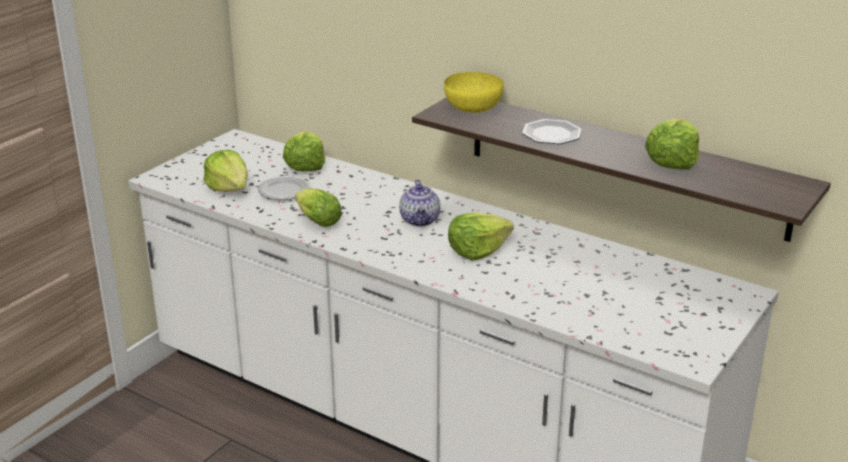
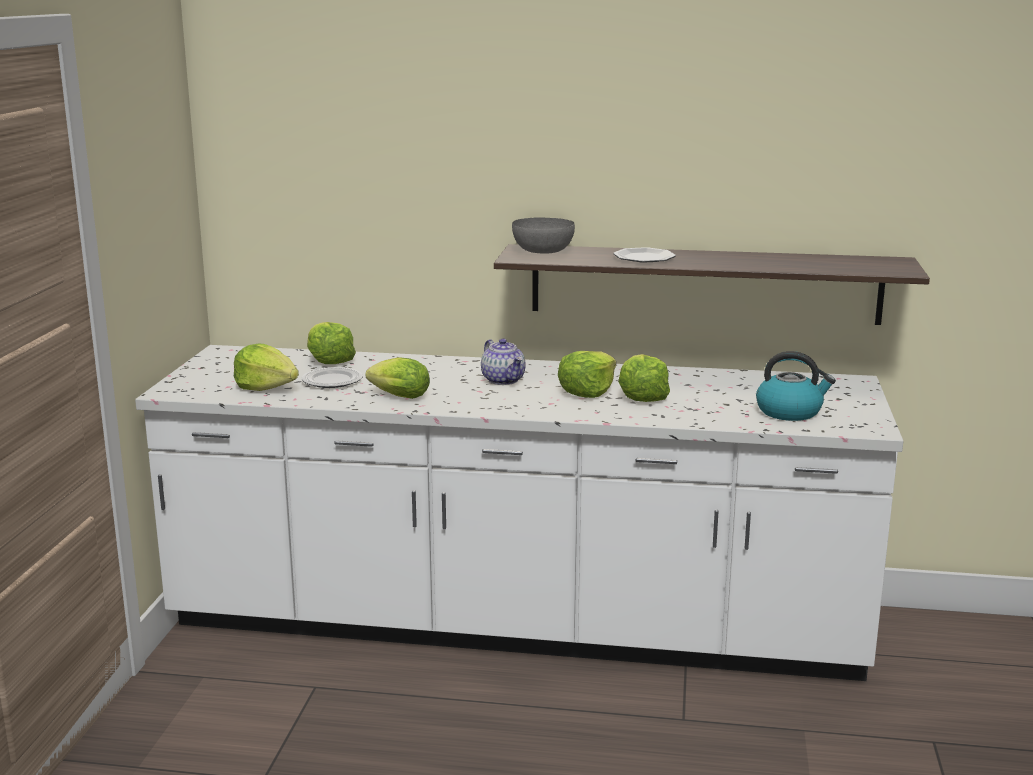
camera: 25 degrees left, 10 degrees down
yellow bowl [444,72,504,113] -> grey bowl [512,217,575,254]
lettuce [645,119,699,170] -> lettuce moved to [618,354,670,402]
none -> kettle [756,351,836,421]

